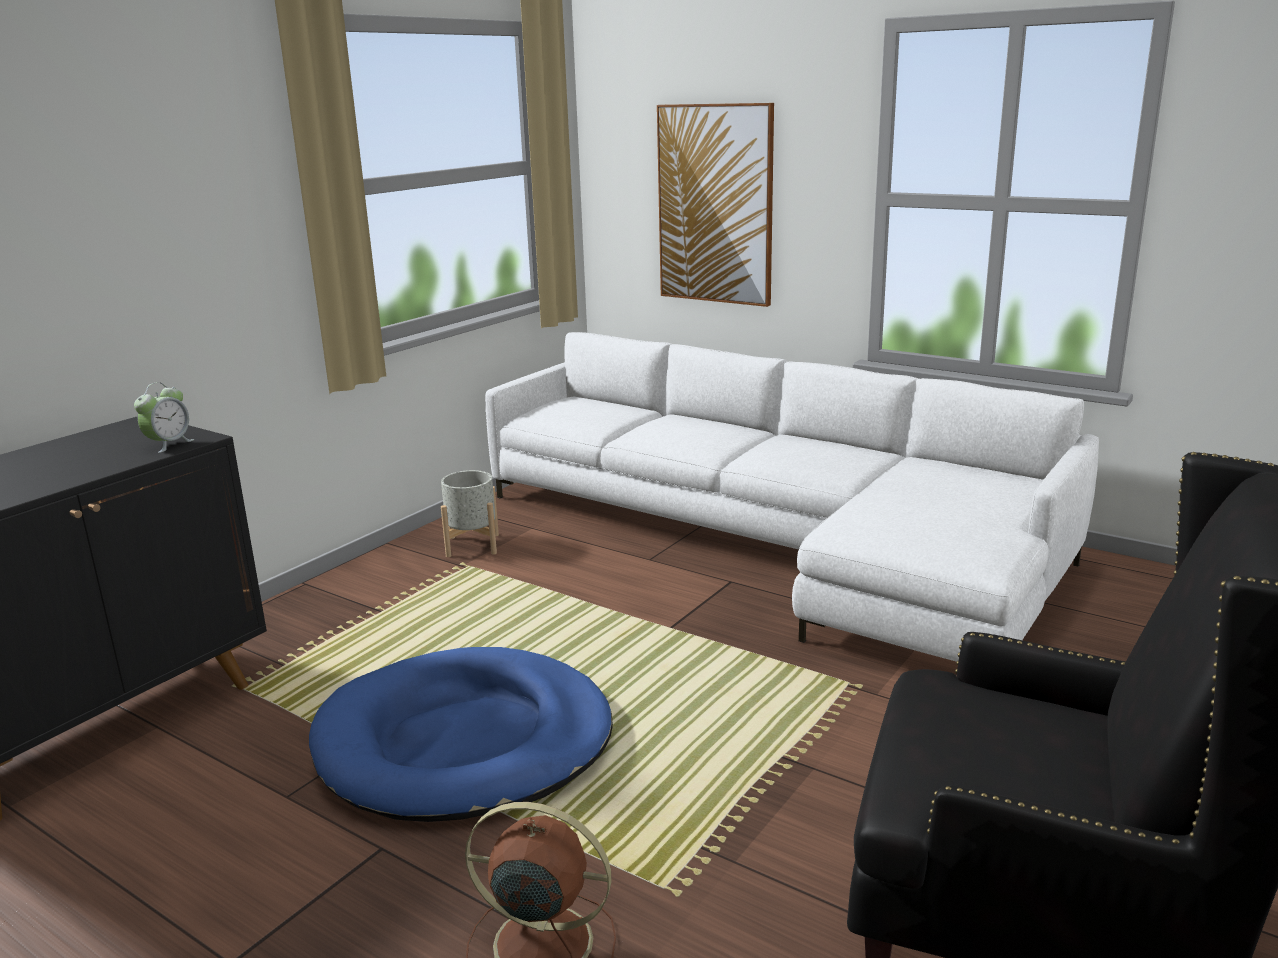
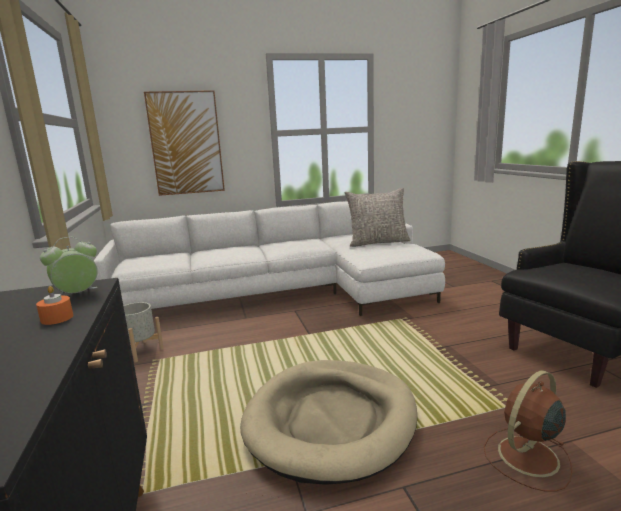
camera: 50 degrees left, 5 degrees down
alarm clock [134,382,194,453] -> alarm clock turned 105 degrees counterclockwise [40,237,98,296]
blue dog bed [309,647,613,822] -> beige dog bed [240,360,417,485]
none -> orange candle [36,286,73,325]
none -> grey pillow [345,188,411,247]

